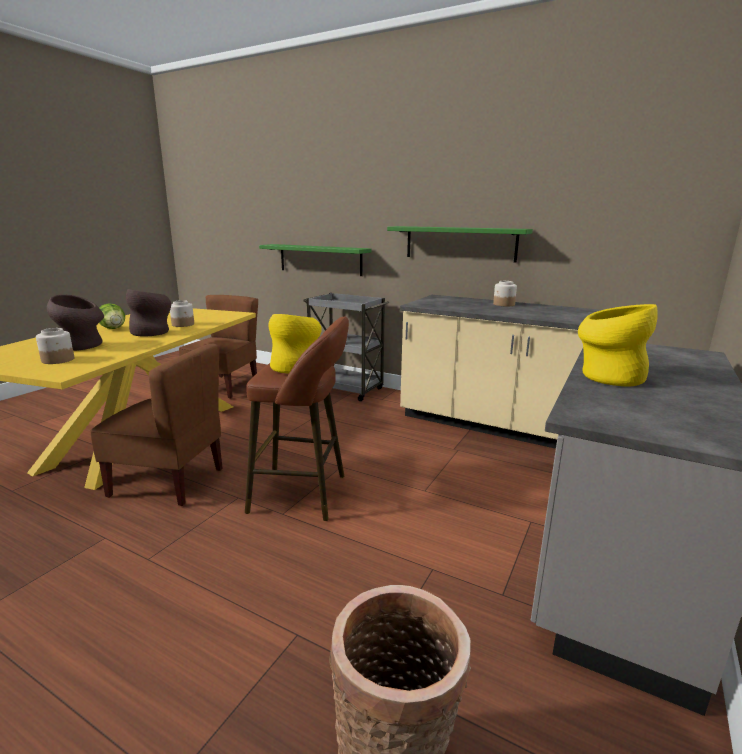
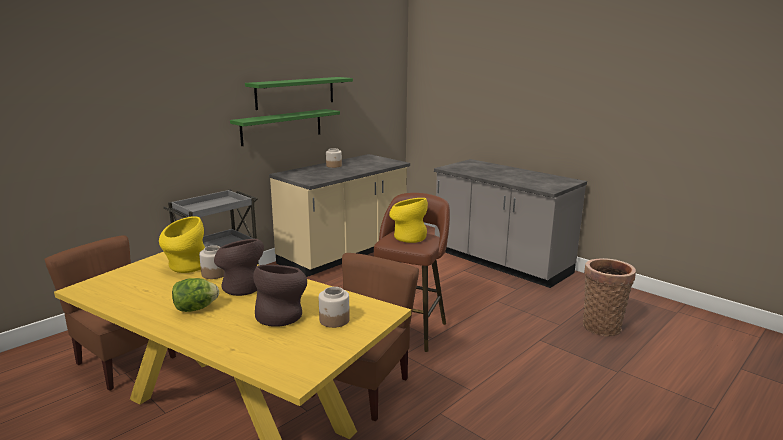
camera: 75 degrees left, 0 degrees up
green shelf [259,244,372,276] -> green shelf moved to [245,77,353,110]
yellow vase [578,304,658,387] -> yellow vase moved to [159,216,205,273]

